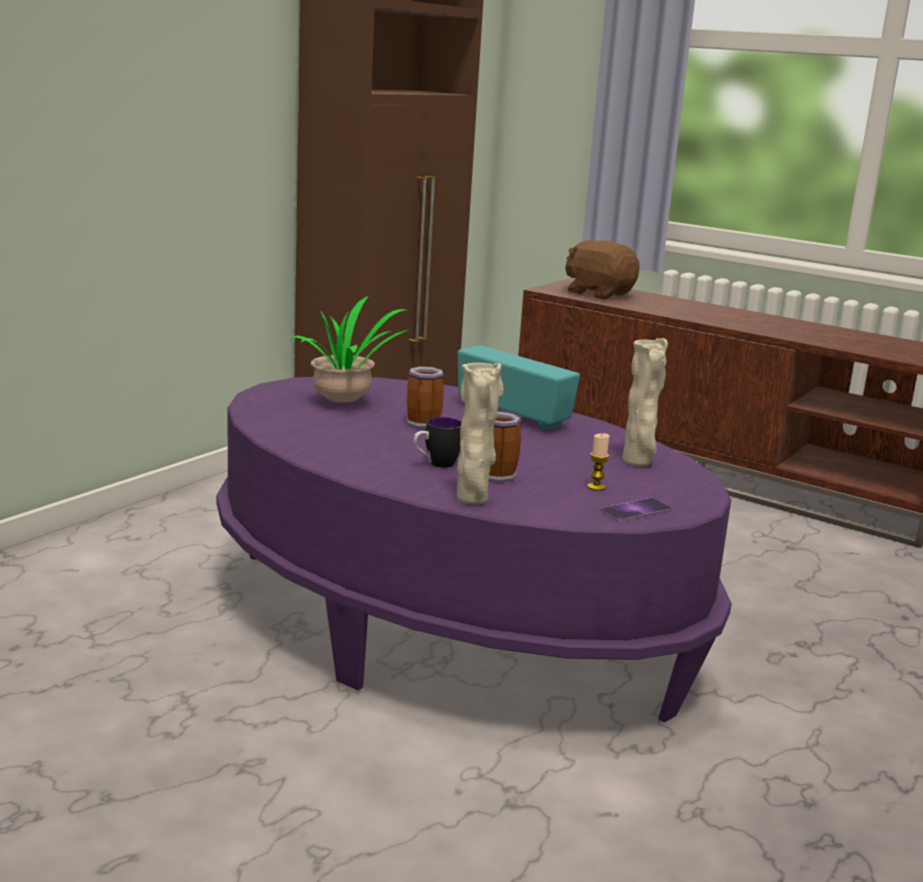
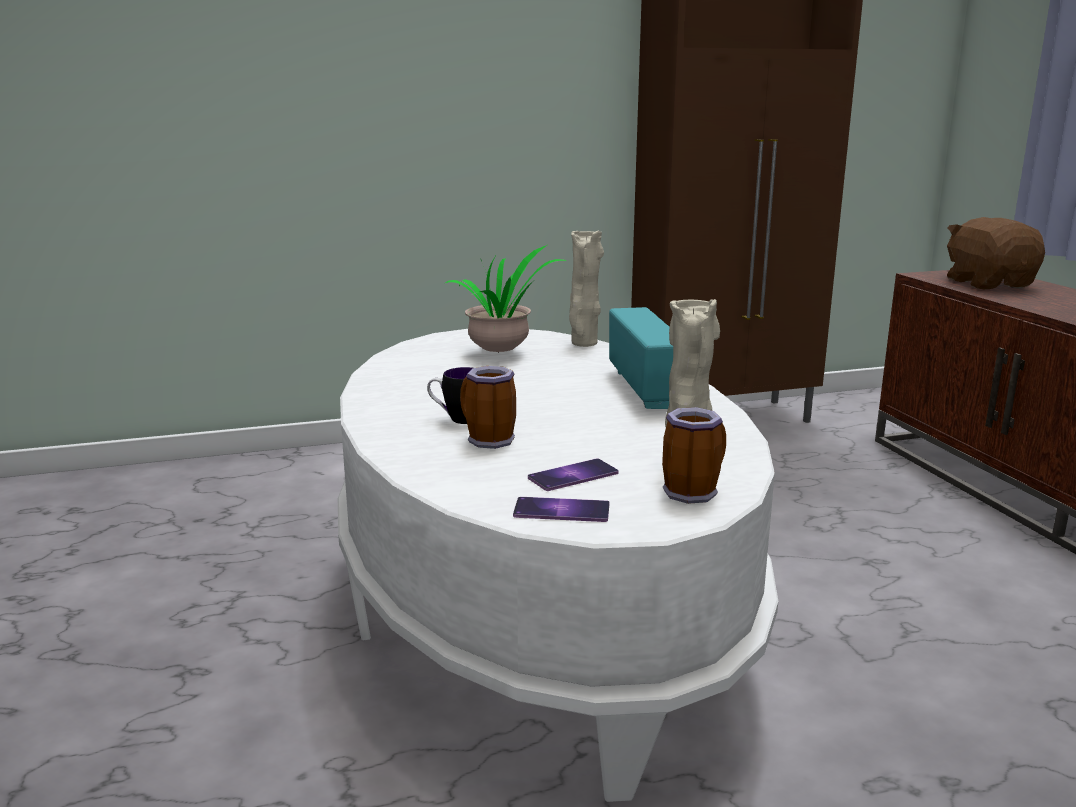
camera: 40 degrees right, 0 degrees up
purple coffee table [216,377,732,722] -> white coffee table [338,329,778,802]
mug [406,367,444,428] -> mug moved to [662,407,726,504]
beige vase [457,363,504,505] -> beige vase moved to [569,231,604,347]
candle [587,433,610,491] -> phone [528,459,619,491]

